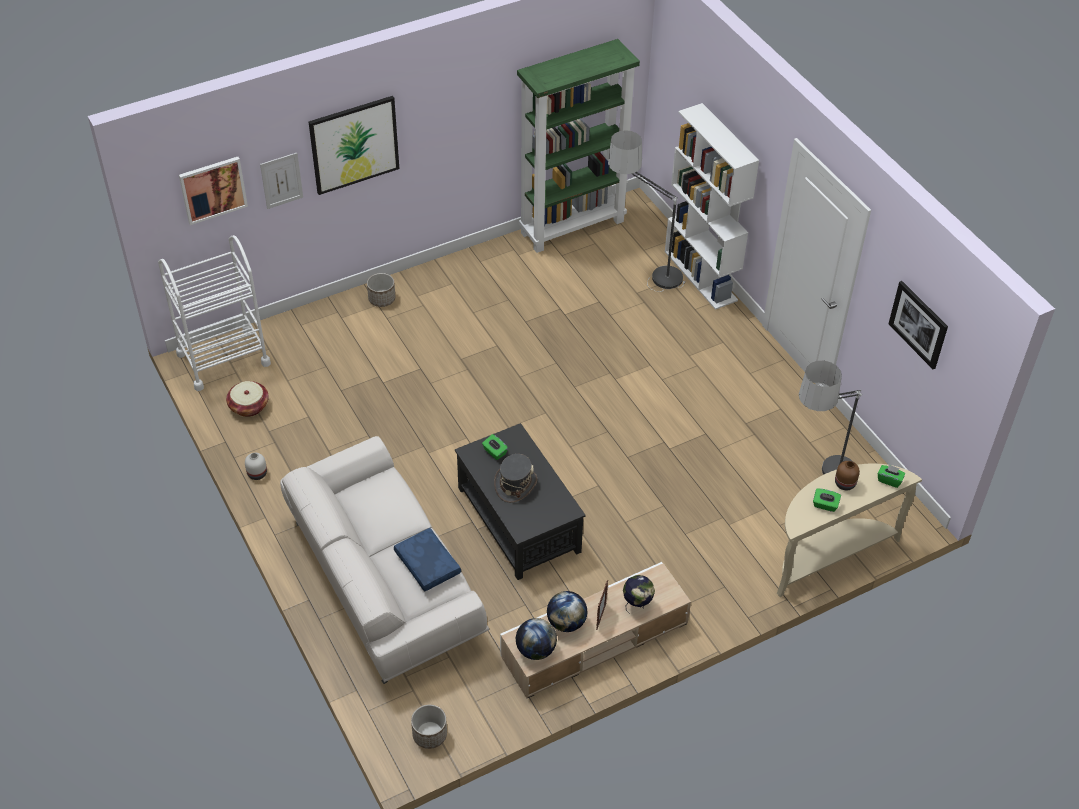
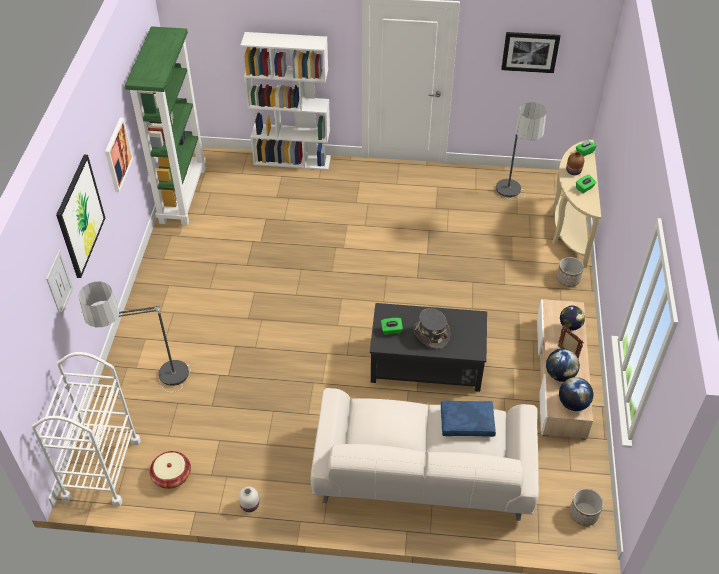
camera: 55 degrees left, 0 degrees up
picture [179,157,248,225] -> picture moved to [105,118,133,193]
planter [367,273,396,307] -> planter moved to [557,257,584,287]
floor lamp [608,130,685,292] -> floor lamp moved to [78,282,191,392]

